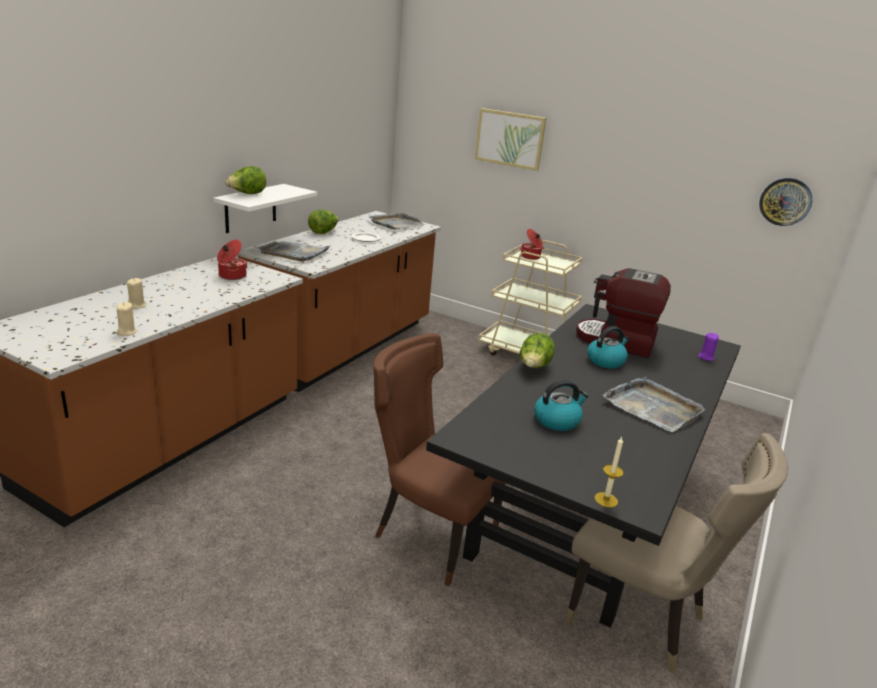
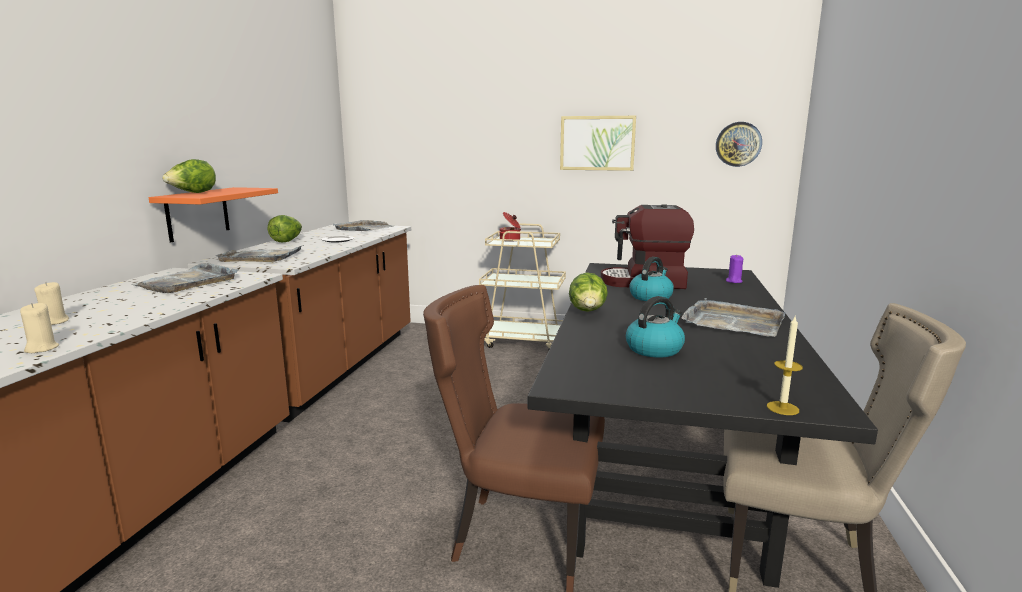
camera: 15 degrees left, 10 degrees down
white shelf [213,184,317,233] -> orange shelf [149,187,278,243]
cooking pot [217,240,247,280] -> grey tray [131,263,239,293]
picture [475,108,546,171] -> picture moved to [560,116,636,171]

